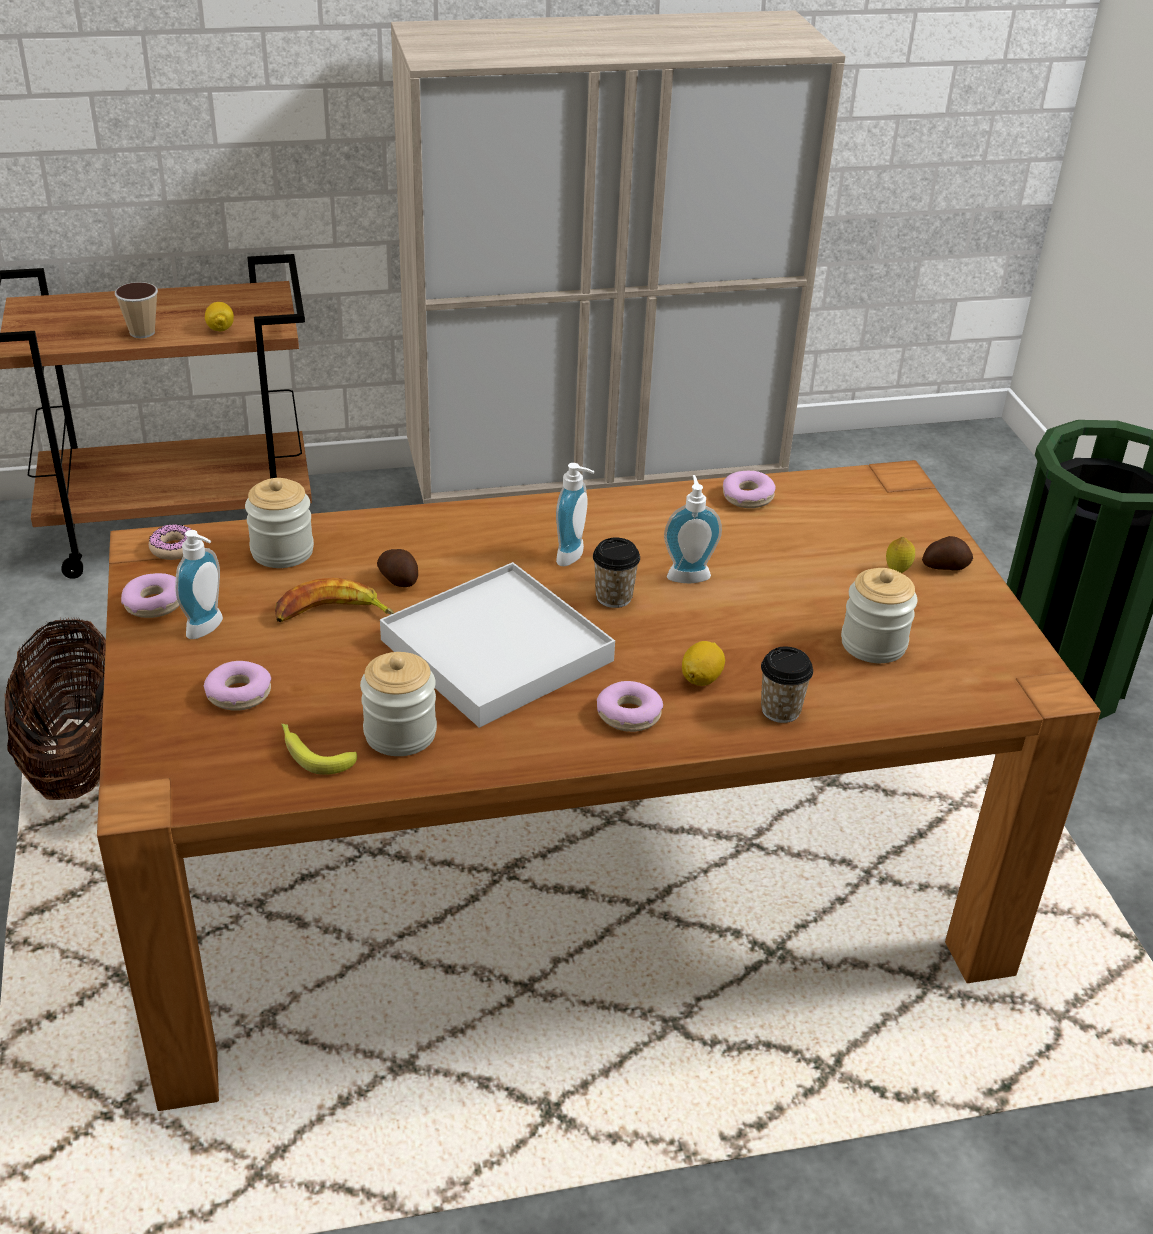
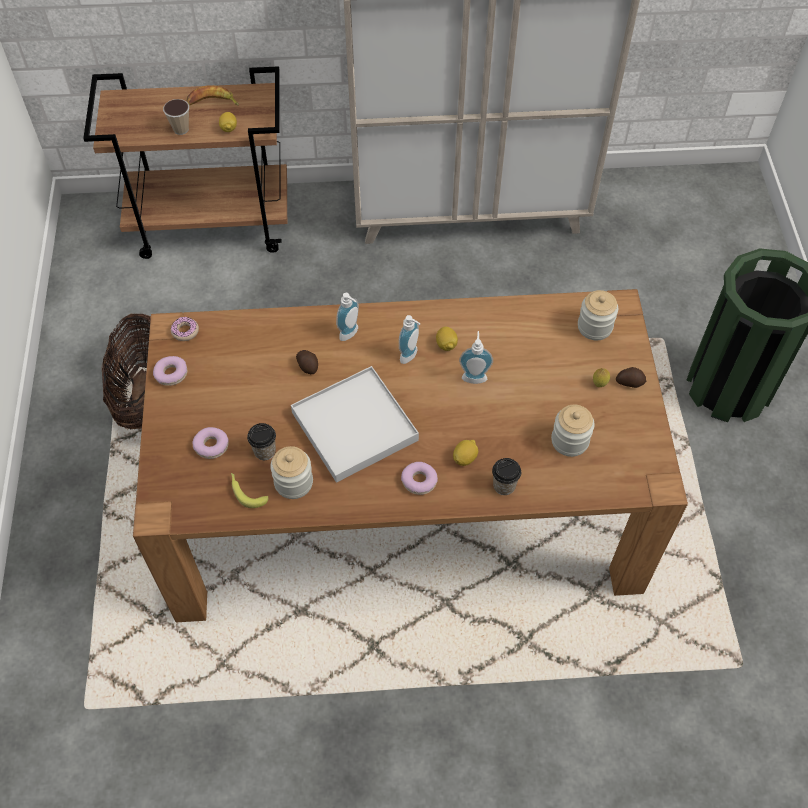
camera: 10 degrees right, 20 degrees up
soap dispenser [175,530,223,639] -> soap dispenser moved to [336,293,359,341]
jar [245,478,314,568] -> jar moved to [578,290,618,340]
banana [275,578,394,622] -> banana moved to [186,85,239,106]
cup [593,538,640,608] -> cup moved to [247,423,276,460]
donut [723,471,776,508] -> none
none -> lemon [436,326,458,351]

